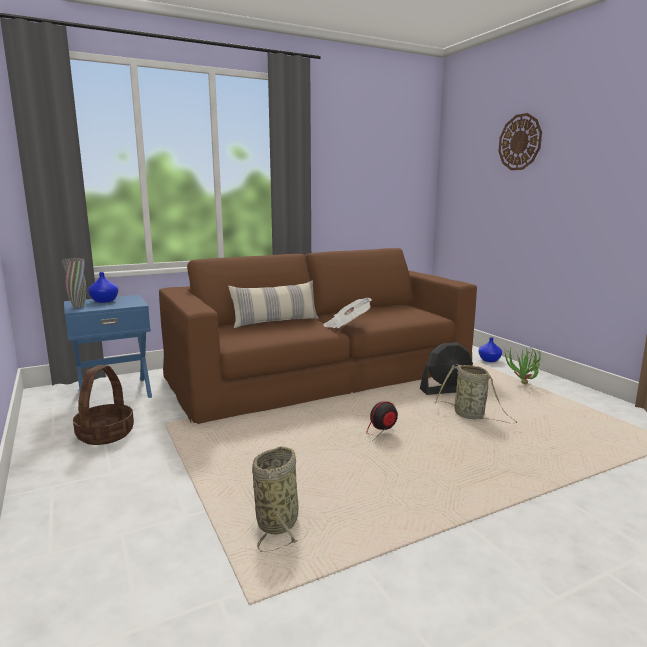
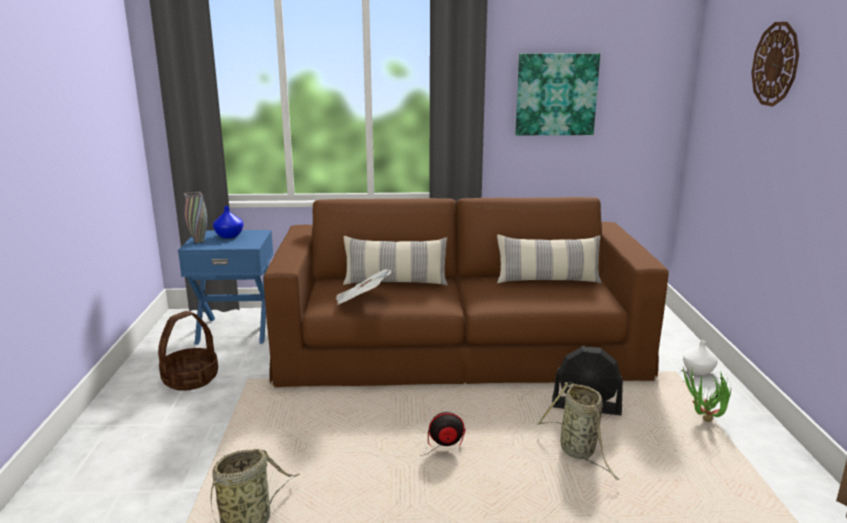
camera: 25 degrees right, 5 degrees up
newspaper [323,298,372,328] -> newspaper moved to [336,269,391,305]
blue vase [479,337,502,362] -> white vase [683,340,718,375]
none -> pillow [497,234,602,283]
none -> picture [515,53,600,135]

